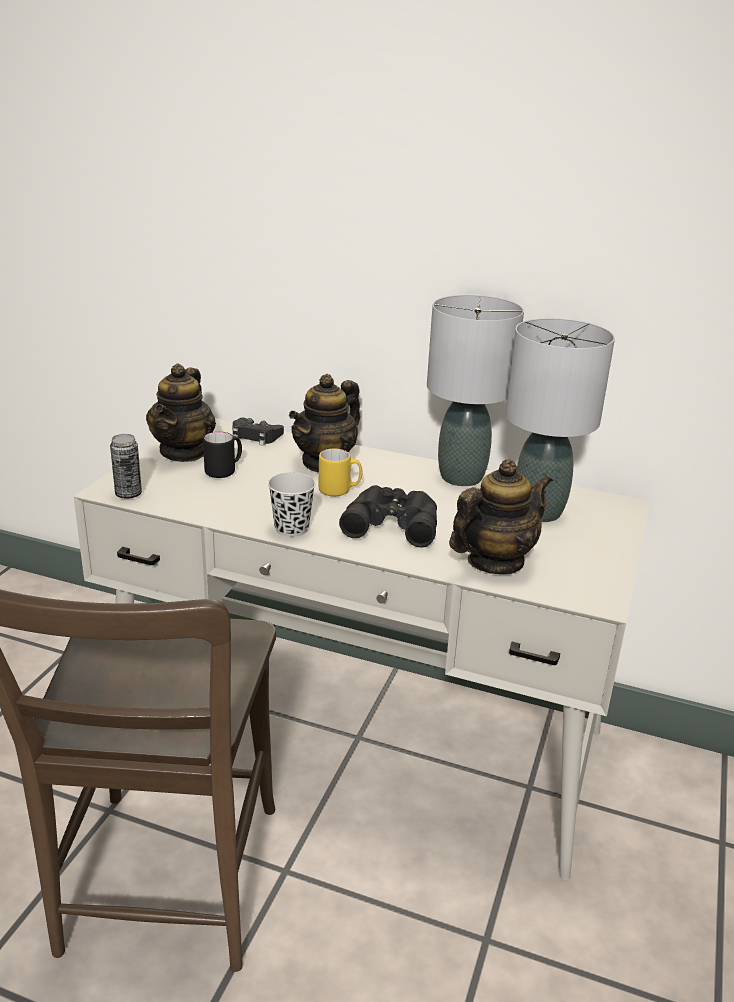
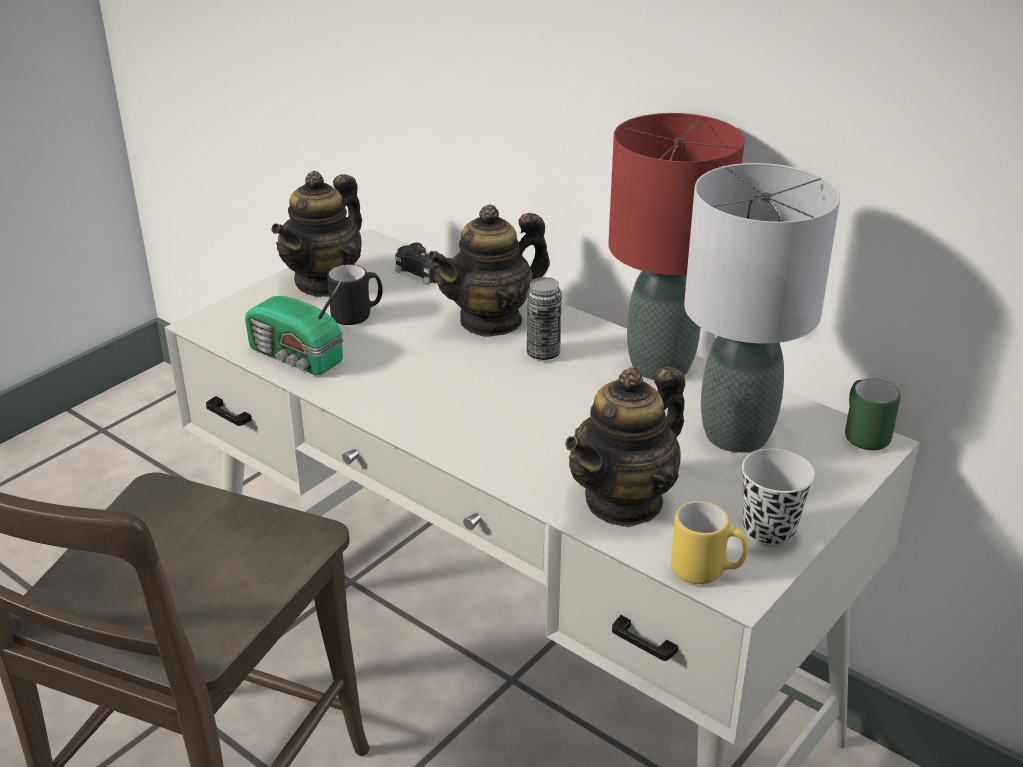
camera: 20 degrees right, 5 degrees up
can [110,434,142,499] -> can moved to [527,277,562,360]
black cup [268,472,316,537] -> black cup moved to [742,449,815,547]
yellow mug [318,449,362,496] -> yellow mug moved to [671,501,748,584]
black binoculars [339,485,437,548] -> none
grey table lamp [427,294,524,486] -> red table lamp [609,113,745,380]
teapot [449,459,553,574] -> teapot turned 150 degrees clockwise [565,366,685,527]
none -> radio [245,277,344,375]
none -> green mug [845,379,901,450]

